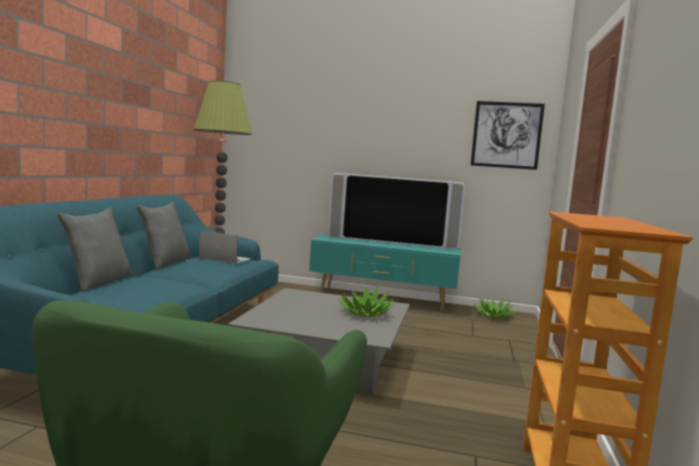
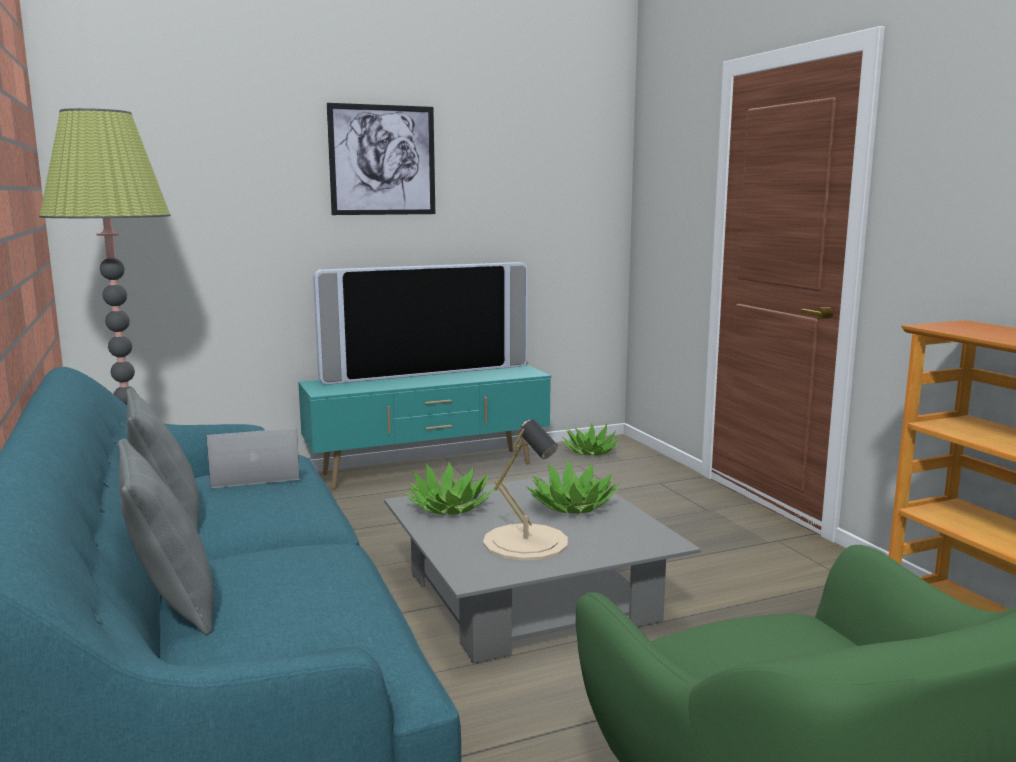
camera: 35 degrees left, 5 degrees up
picture [471,101,545,170] -> picture moved to [327,103,435,215]
none -> potted plant [403,462,494,515]
none -> beige table lamp [483,419,568,561]

